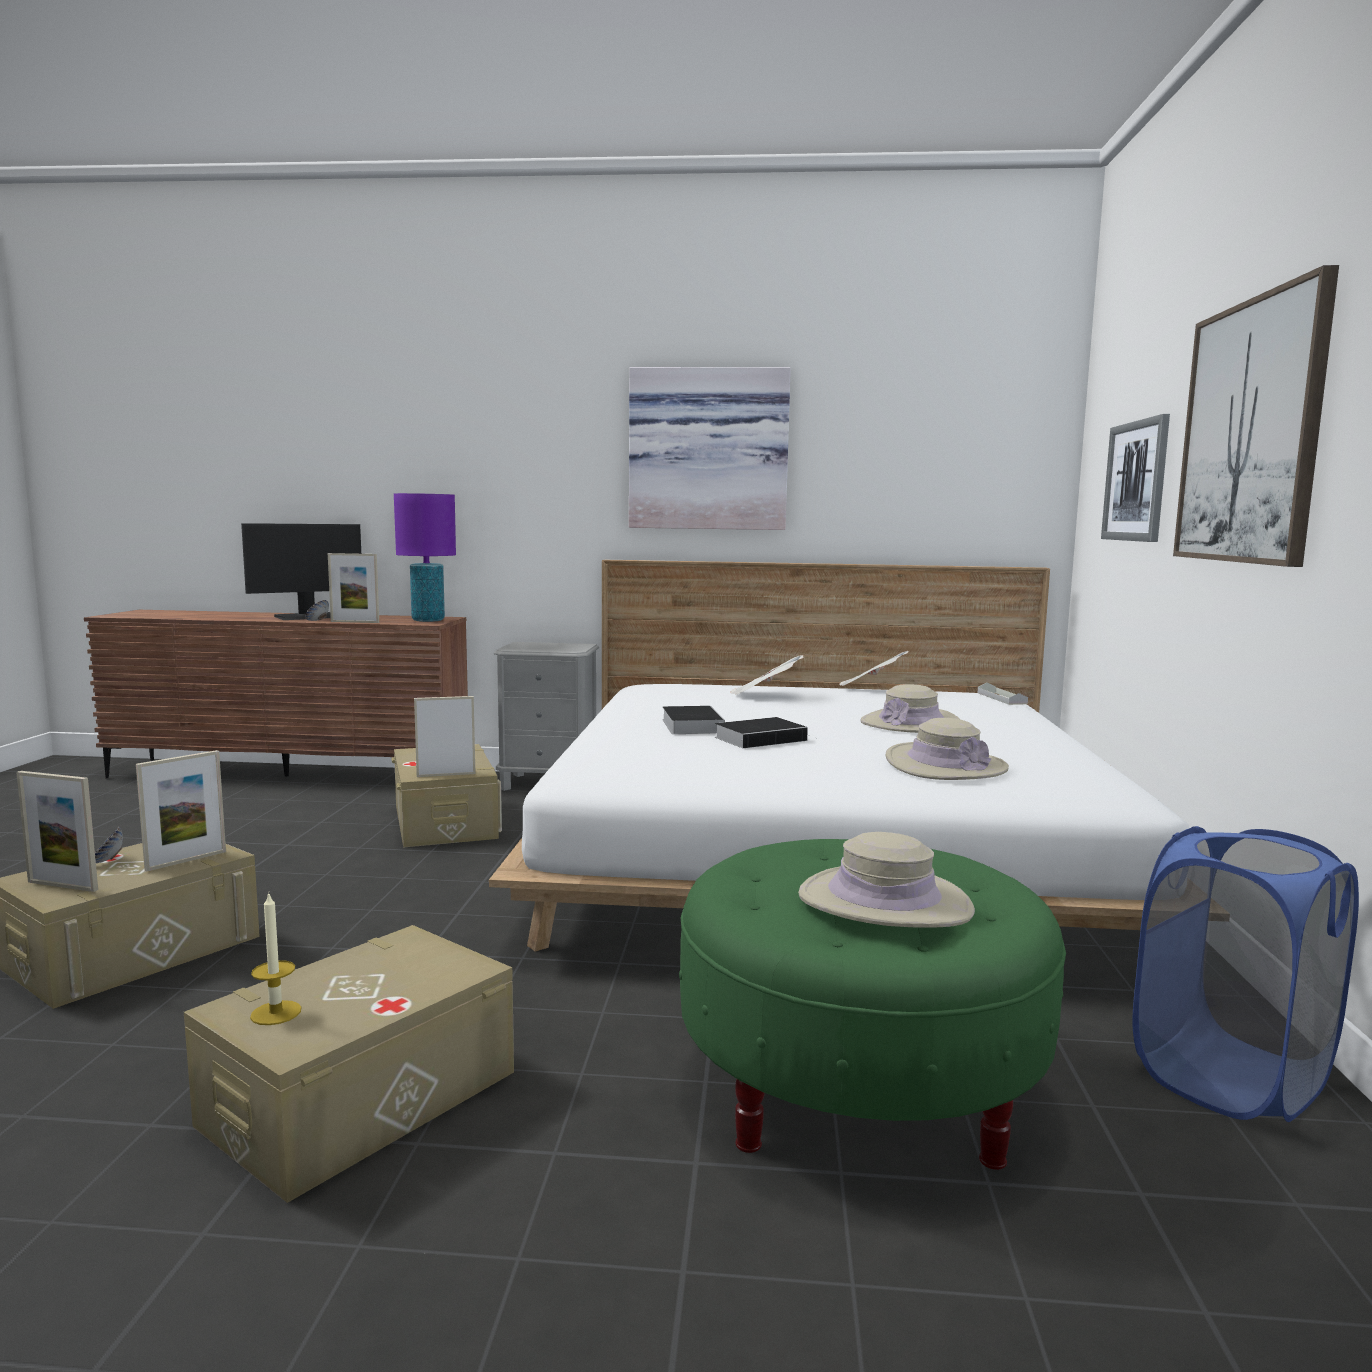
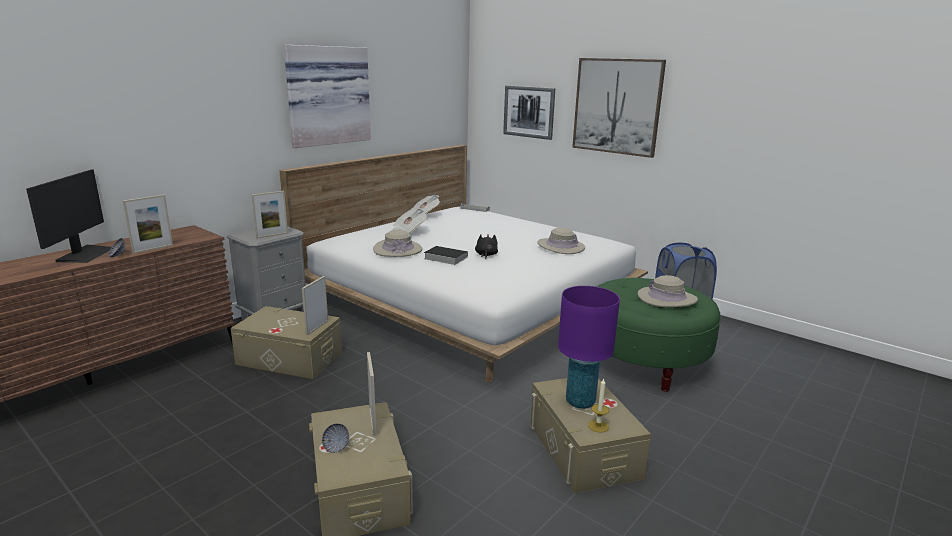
camera: 55 degrees left, 10 degrees up
picture frame [16,771,98,892] -> picture frame moved to [252,191,288,239]
purple table lamp [394,493,456,622] -> purple table lamp moved to [558,286,620,409]
book [715,717,814,748] -> black plush toy [475,234,498,259]
beige hat [860,684,960,733] -> beige hat moved to [373,230,423,257]

